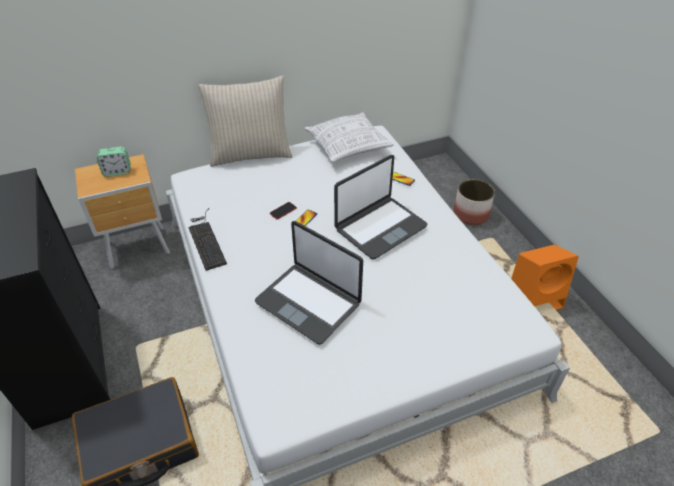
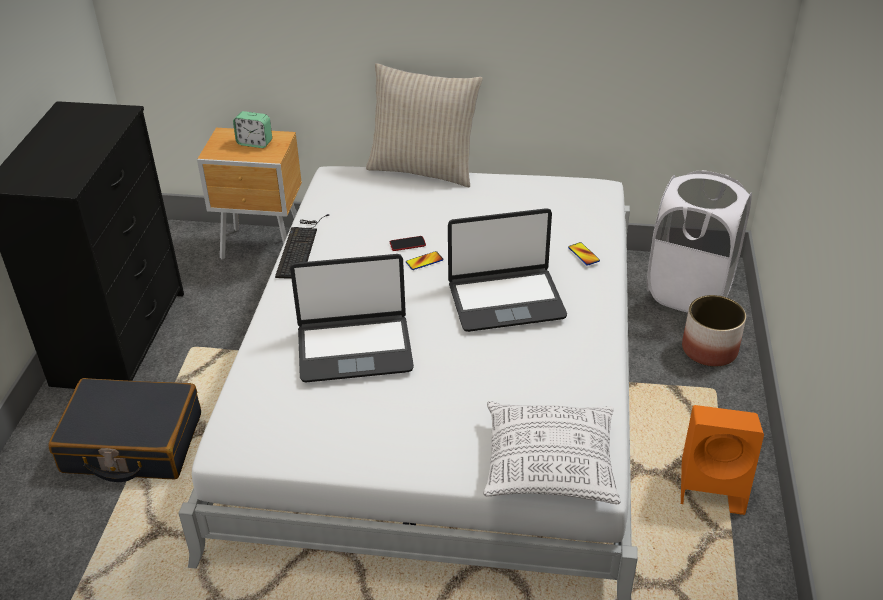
camera: 30 degrees right, 5 degrees down
laptop [254,221,363,345] -> laptop turned 75 degrees counterclockwise [290,254,414,382]
pillow [304,112,394,162] -> pillow moved to [484,401,620,504]
none -> white laundry basket [647,170,752,313]

